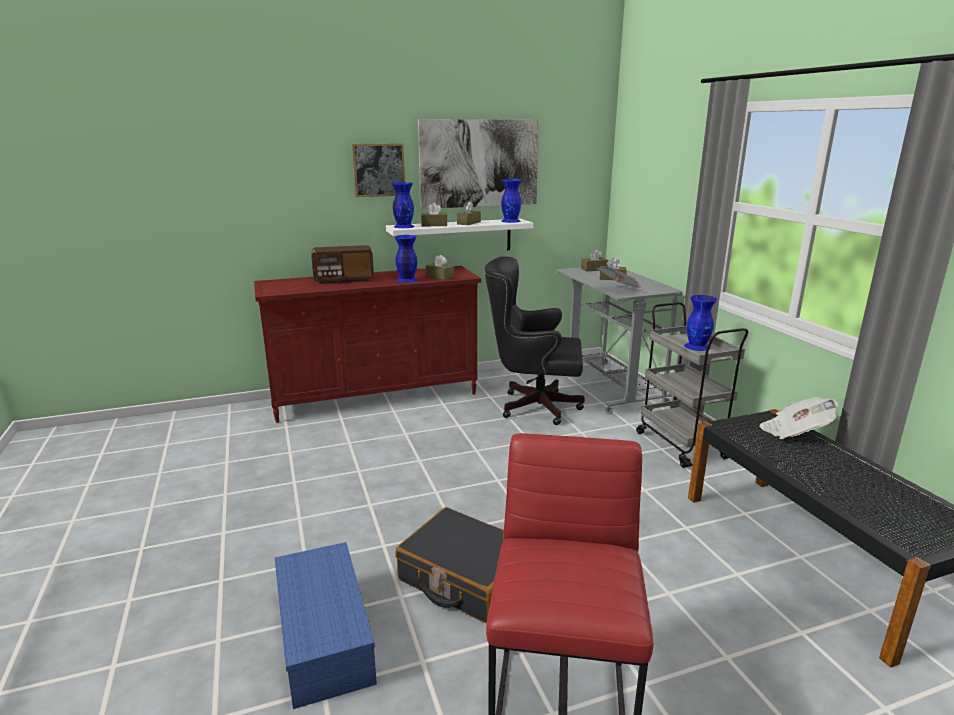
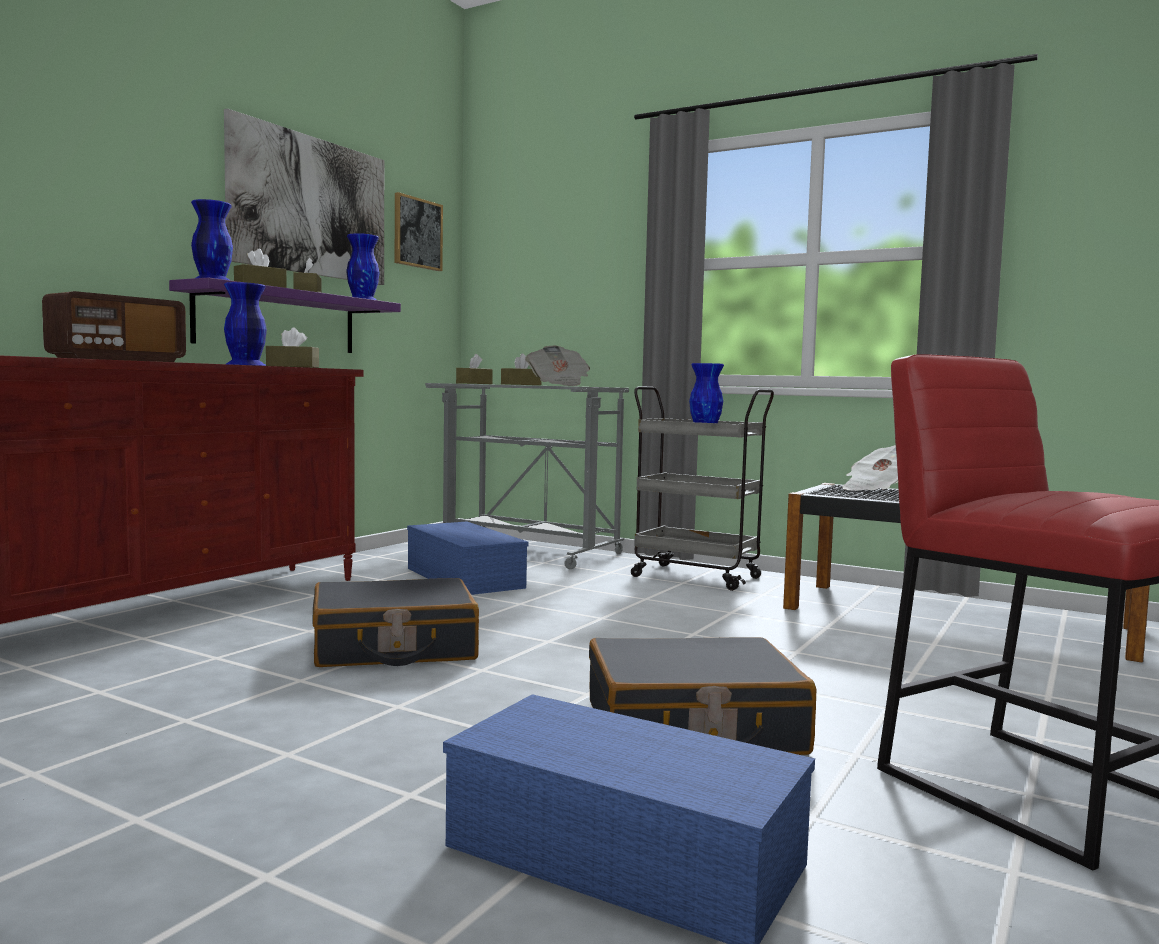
camera: 40 degrees left, 15 degrees down
picture [352,143,405,197] -> picture moved to [395,192,443,271]
white shelf [386,219,534,250] -> purple shelf [169,277,401,353]
black office chair [484,257,585,425] -> blue storage box [407,522,529,595]
none -> black suitcase [312,578,479,667]

